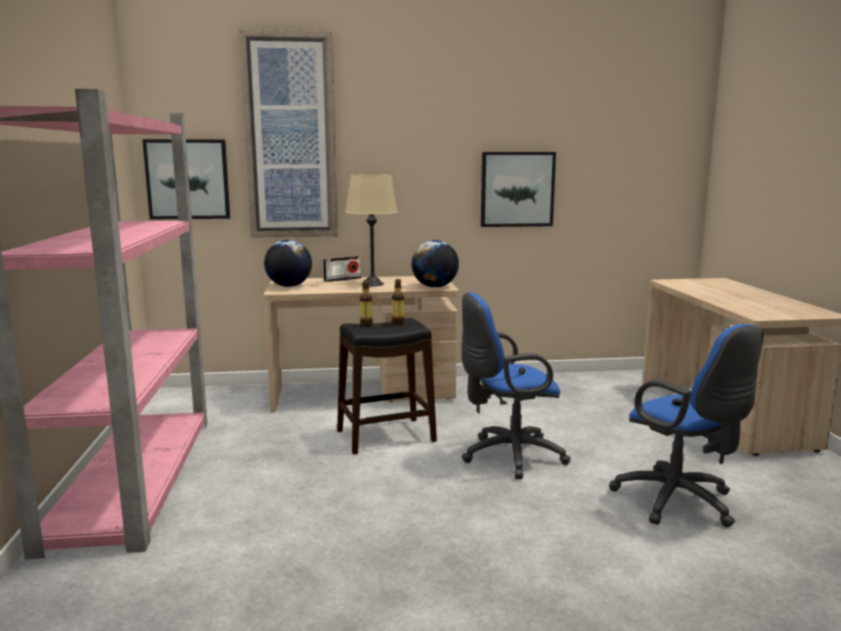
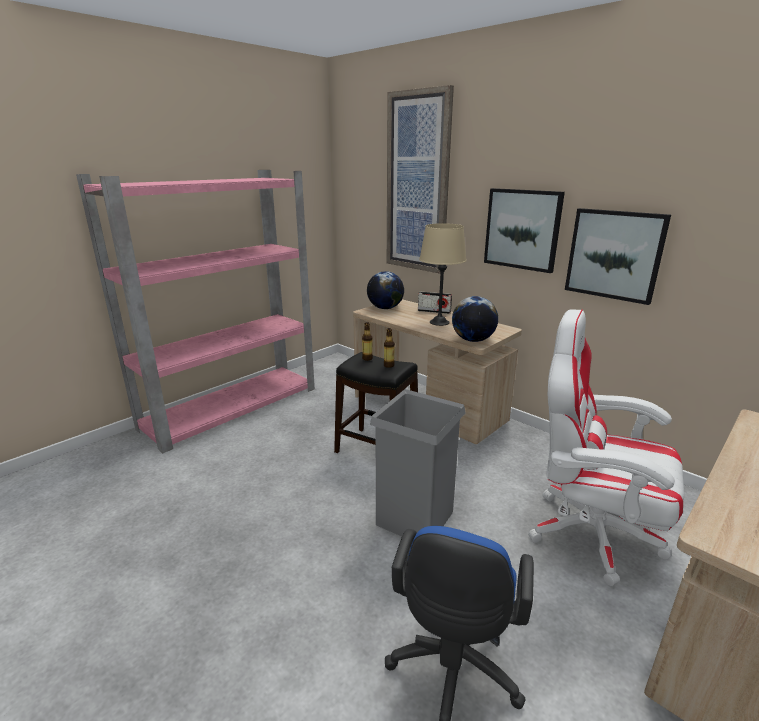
camera: 50 degrees right, 10 degrees up
picture [142,139,230,220] -> picture moved to [484,188,565,273]
blue office chair [461,292,571,479] -> grey trash can [370,389,466,536]
none -> white office chair [528,309,684,586]

